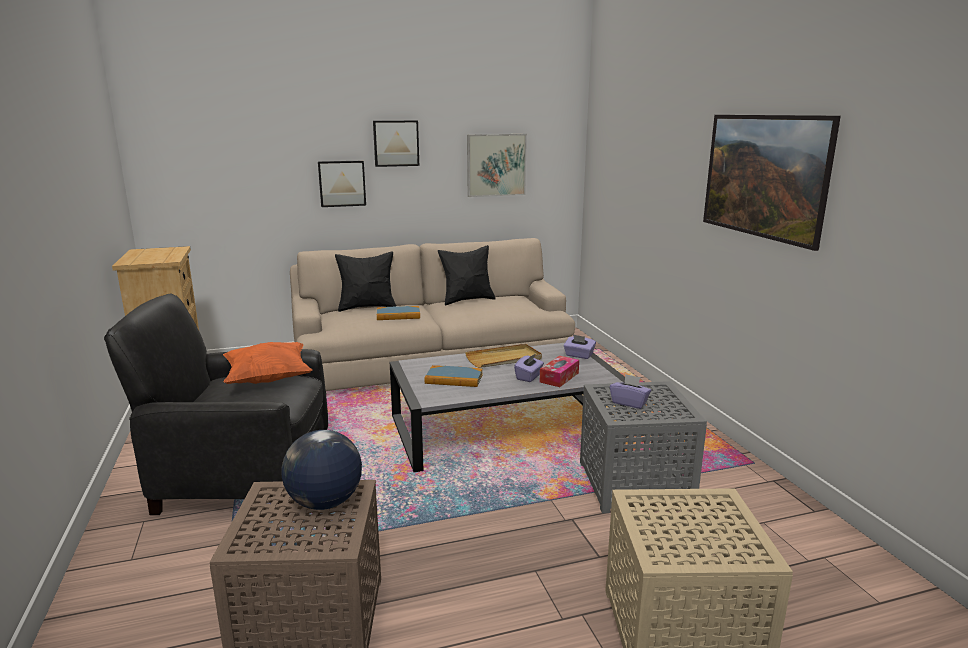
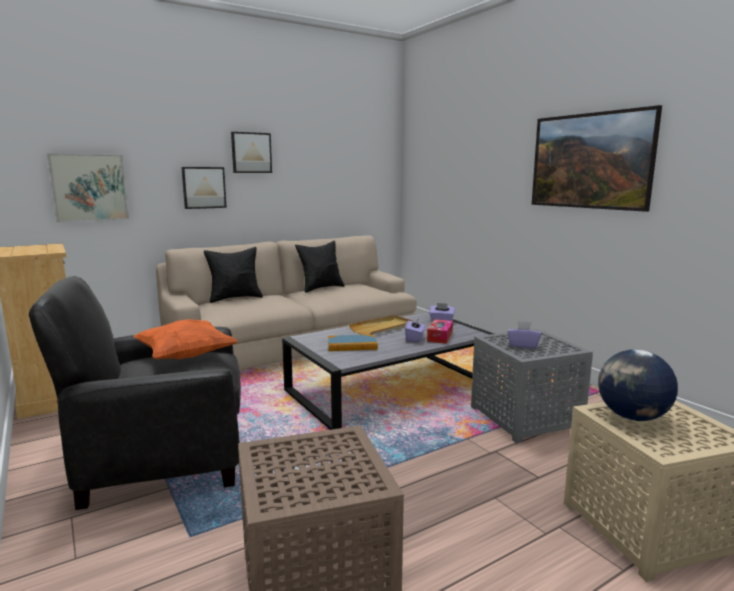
camera: 15 degrees left, 5 degrees down
globe [281,430,362,510] -> globe moved to [598,349,678,421]
book [377,306,420,320] -> none
picture [467,134,527,197] -> picture moved to [47,153,129,222]

